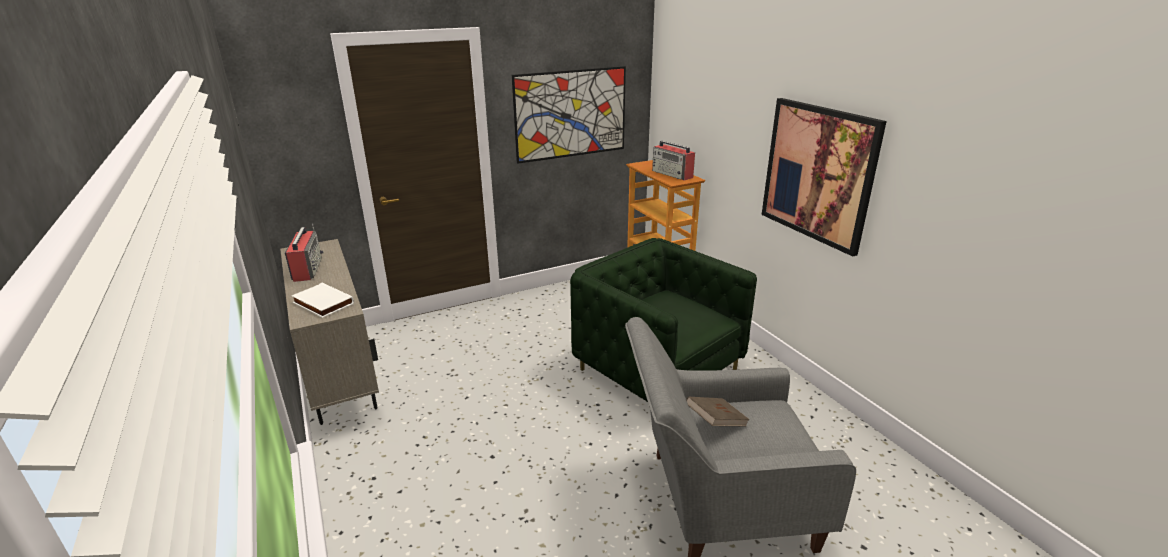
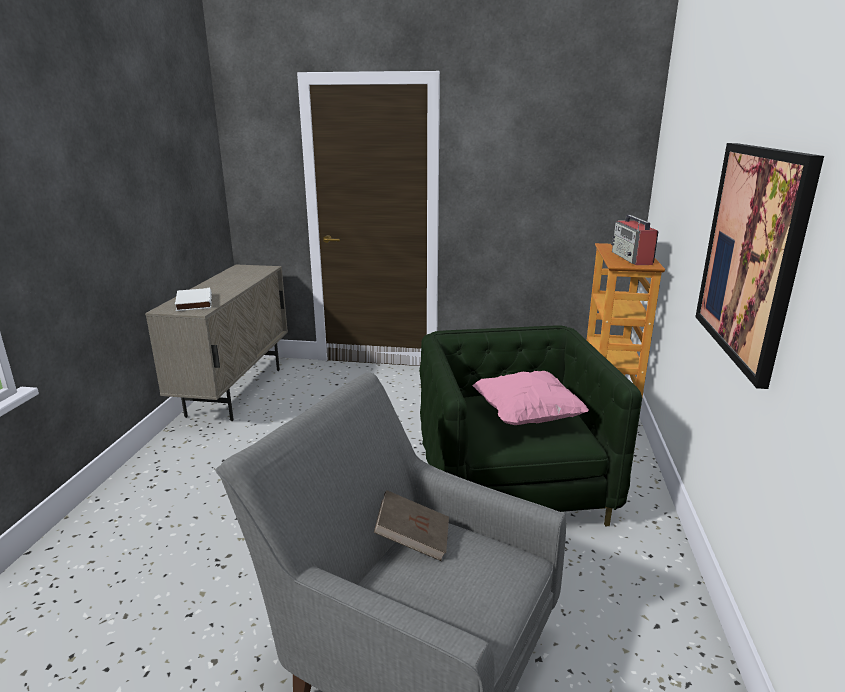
camera: 35 degrees right, 5 degrees down
radio [285,223,323,282] -> none
picture [512,66,626,164] -> none
none -> pink pillow [472,371,589,425]

